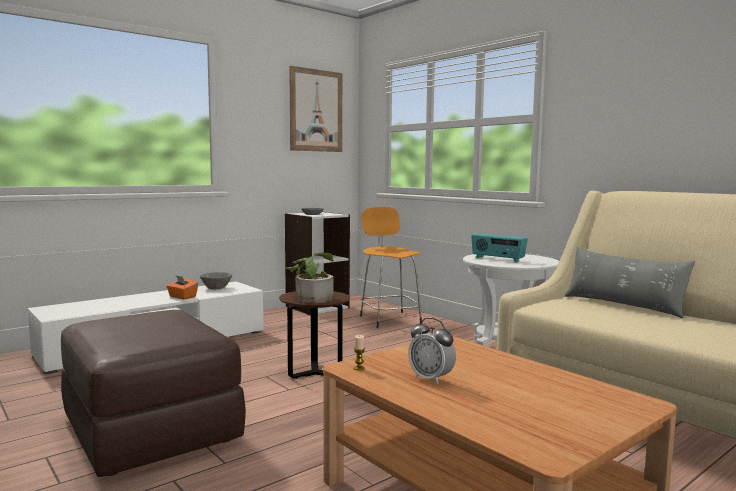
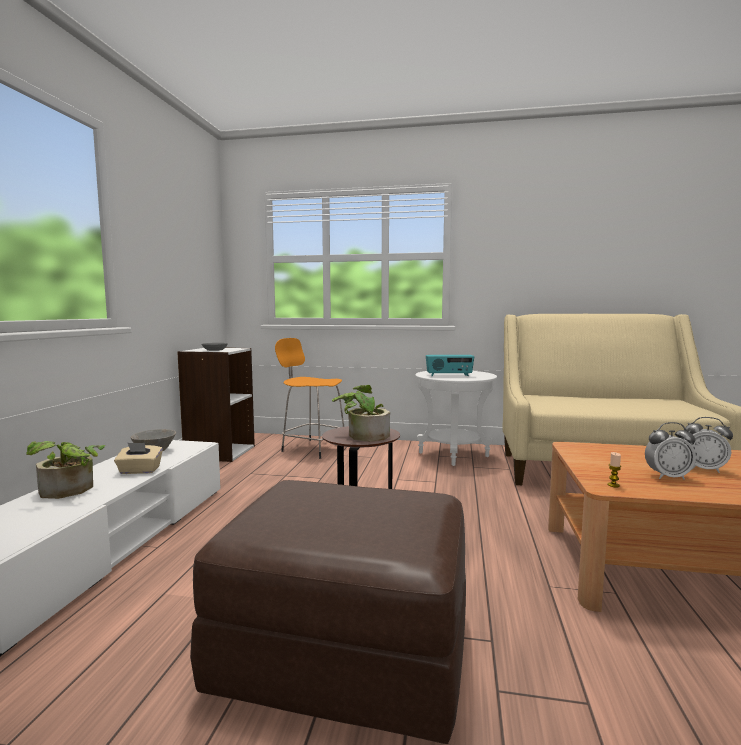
camera: 40 degrees left, 0 degrees up
orange tissue box [166,275,198,300] -> beige tissue box [114,443,163,474]
picture [289,66,342,152] -> none
grey pillow [565,246,695,318] -> none
none -> potted plant [26,441,105,499]
none -> alarm clock [684,417,733,473]

